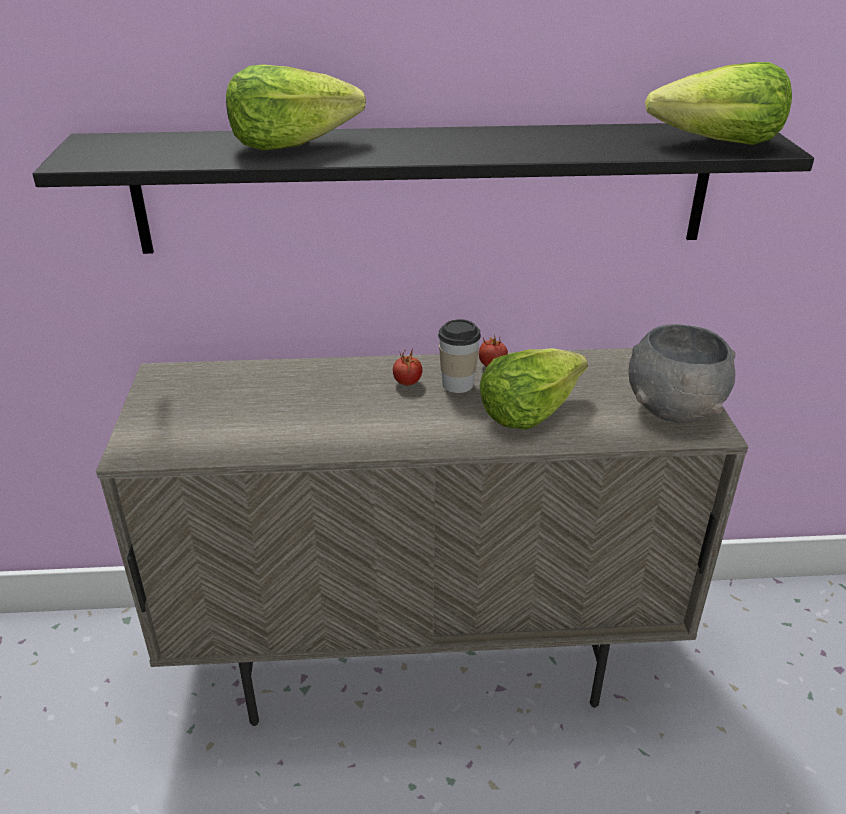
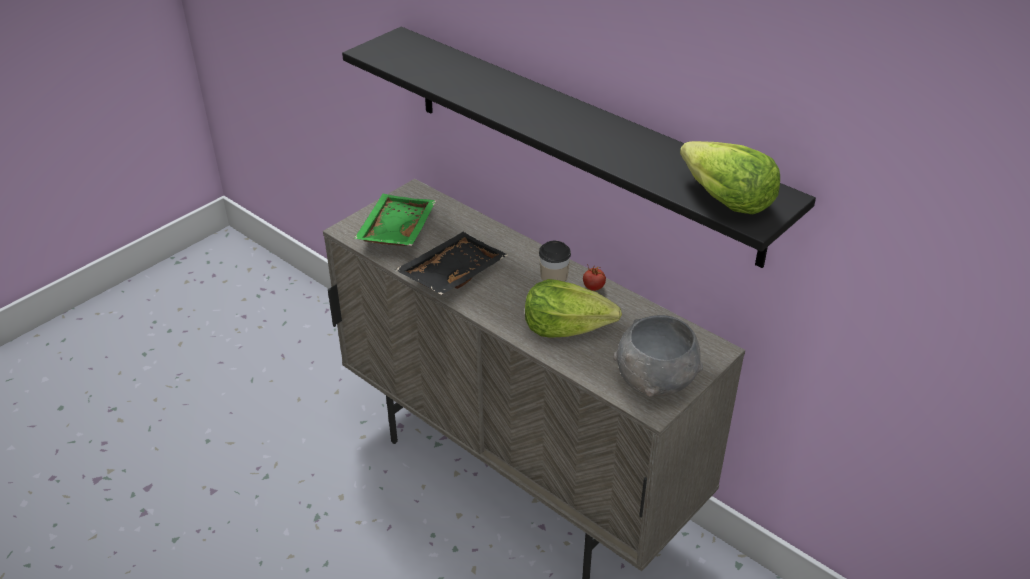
camera: 45 degrees right, 5 degrees up
lettuce [226,65,366,150] -> none
tomato [393,348,422,385] -> none
none -> green tray [354,194,436,246]
none -> black tray [395,232,508,295]

